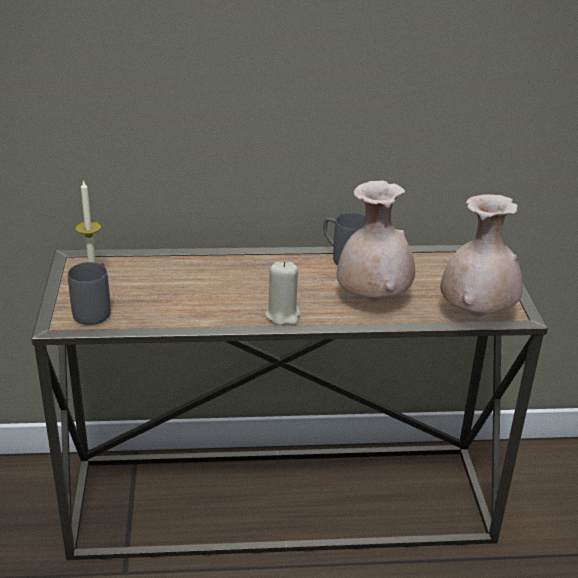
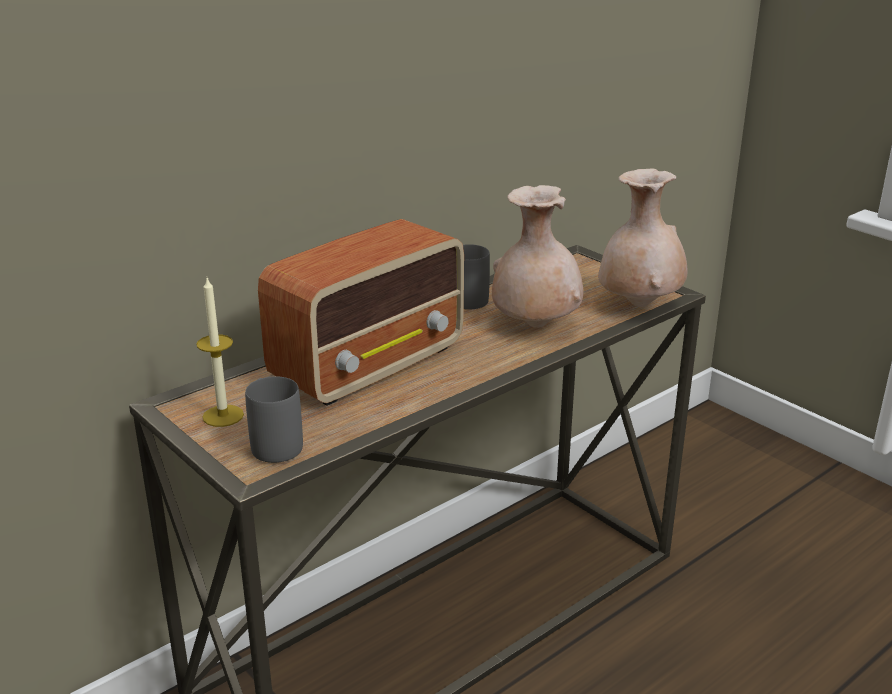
camera: 35 degrees left, 5 degrees down
beige candle [265,261,301,325] -> none
none -> radio [258,219,464,406]

